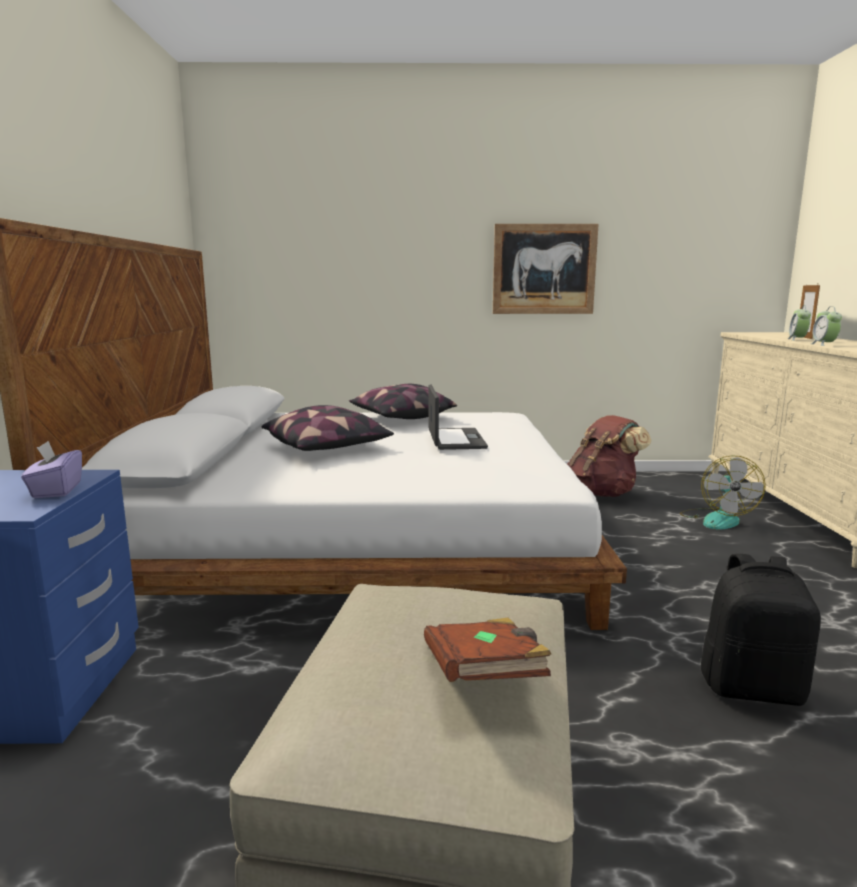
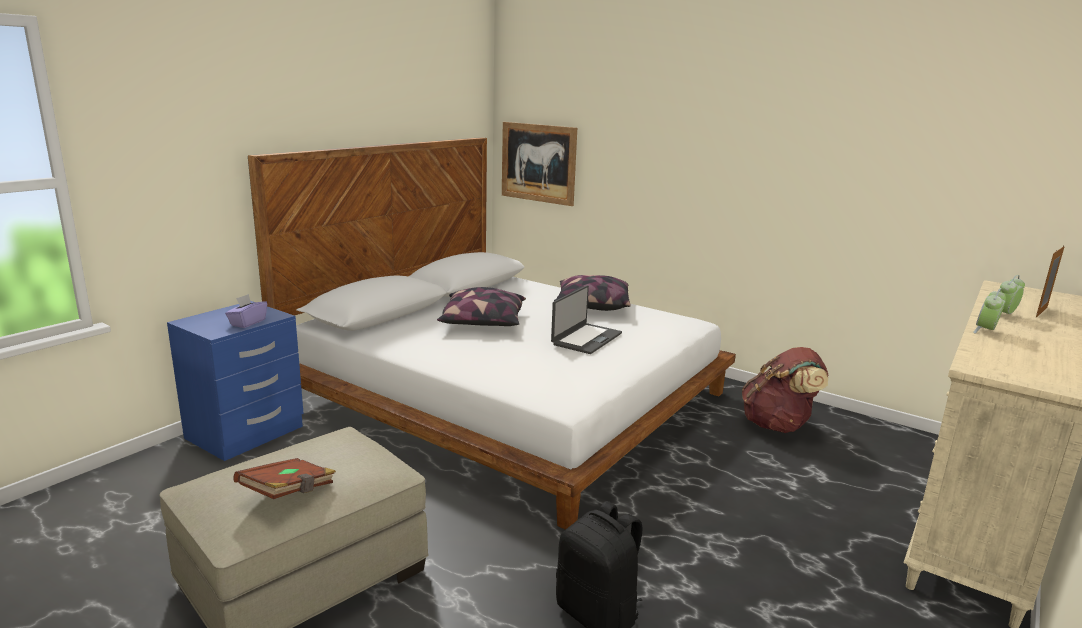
camera: 35 degrees right, 5 degrees up
picture [493,224,599,314] -> picture moved to [502,122,577,206]
fan [680,455,766,530] -> none

